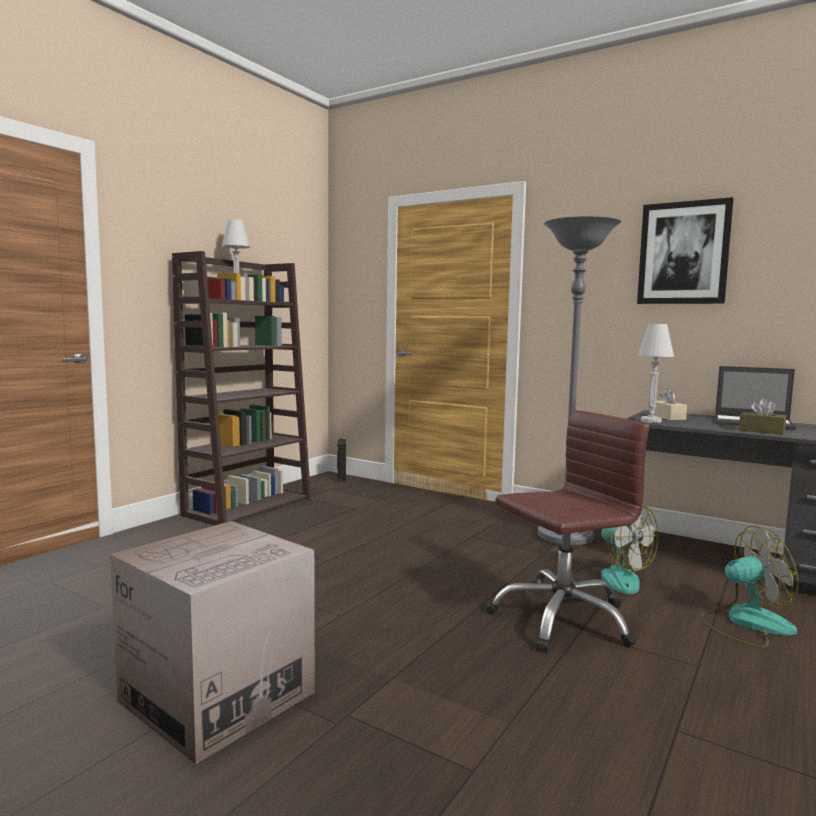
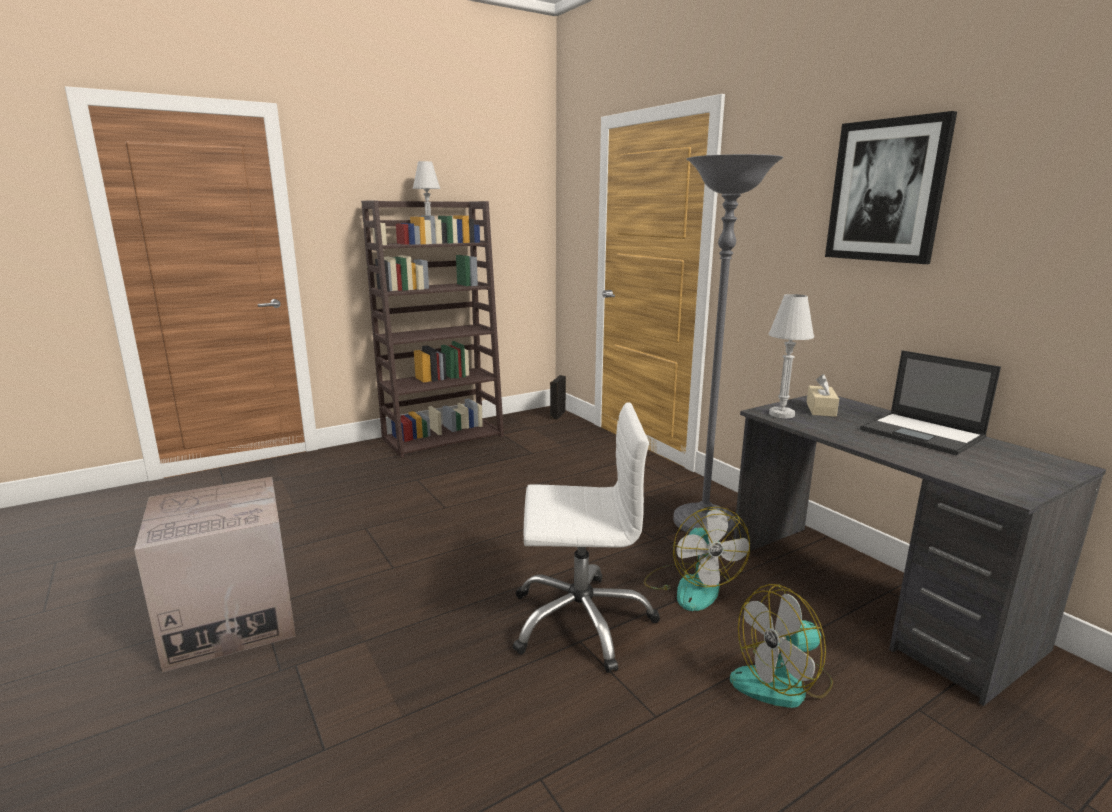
camera: 25 degrees right, 10 degrees up
brown office chair [486,410,649,653] -> white office chair [512,402,660,673]
fan [700,525,799,648] -> fan turned 135 degrees clockwise [730,584,833,708]
brown tissue box [739,398,786,435] -> none

